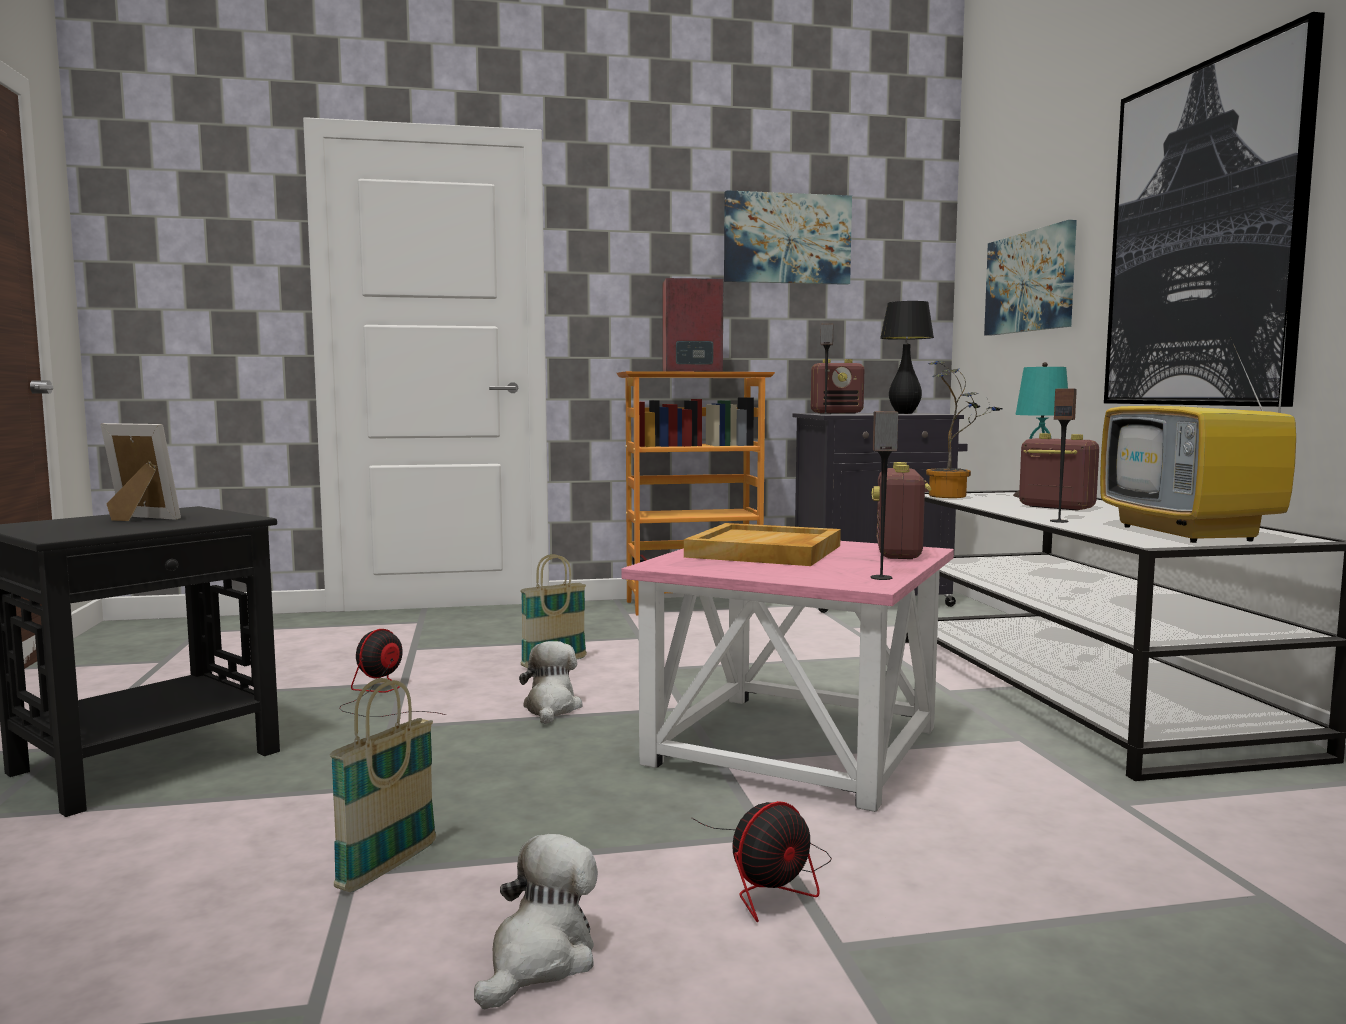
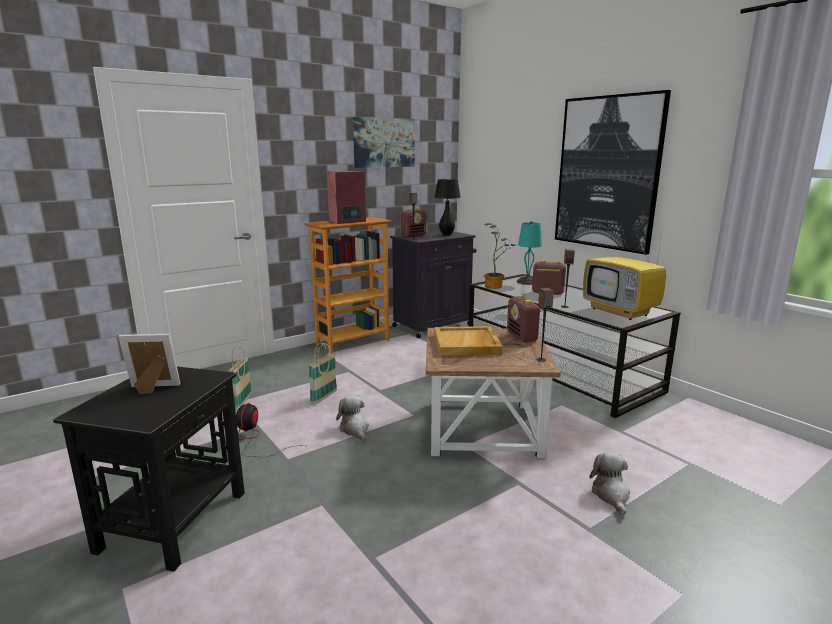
camera: 25 degrees left, 10 degrees up
basket [330,678,436,892] -> basket moved to [229,346,252,410]
plush toy [474,834,598,1010] -> plush toy moved to [589,452,630,516]
pink side table [622,541,954,812] -> brown side table [426,328,561,458]
fan [691,801,832,922] -> none
picture [984,220,1077,335] -> none

